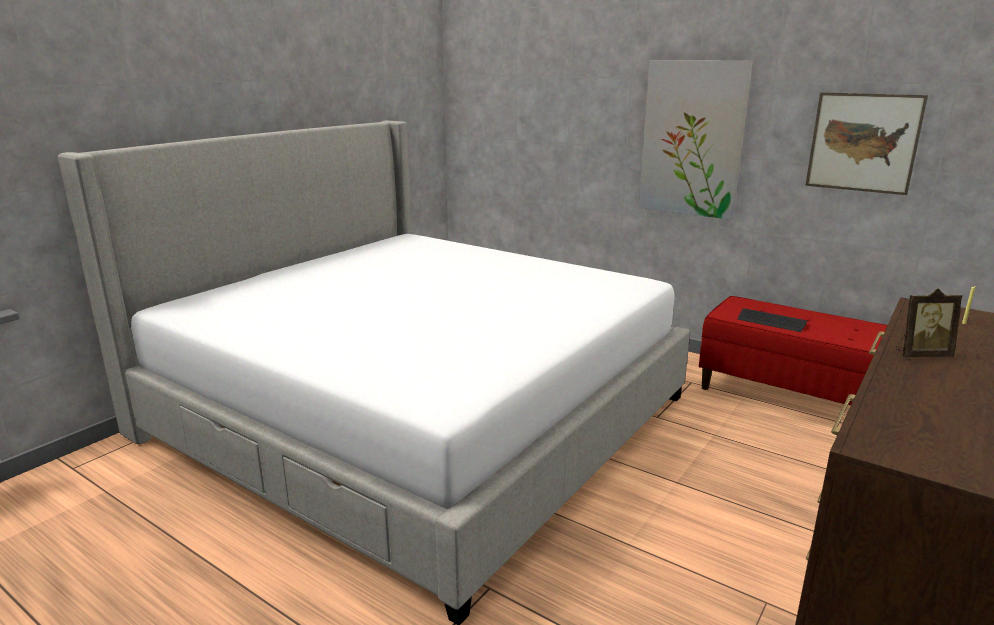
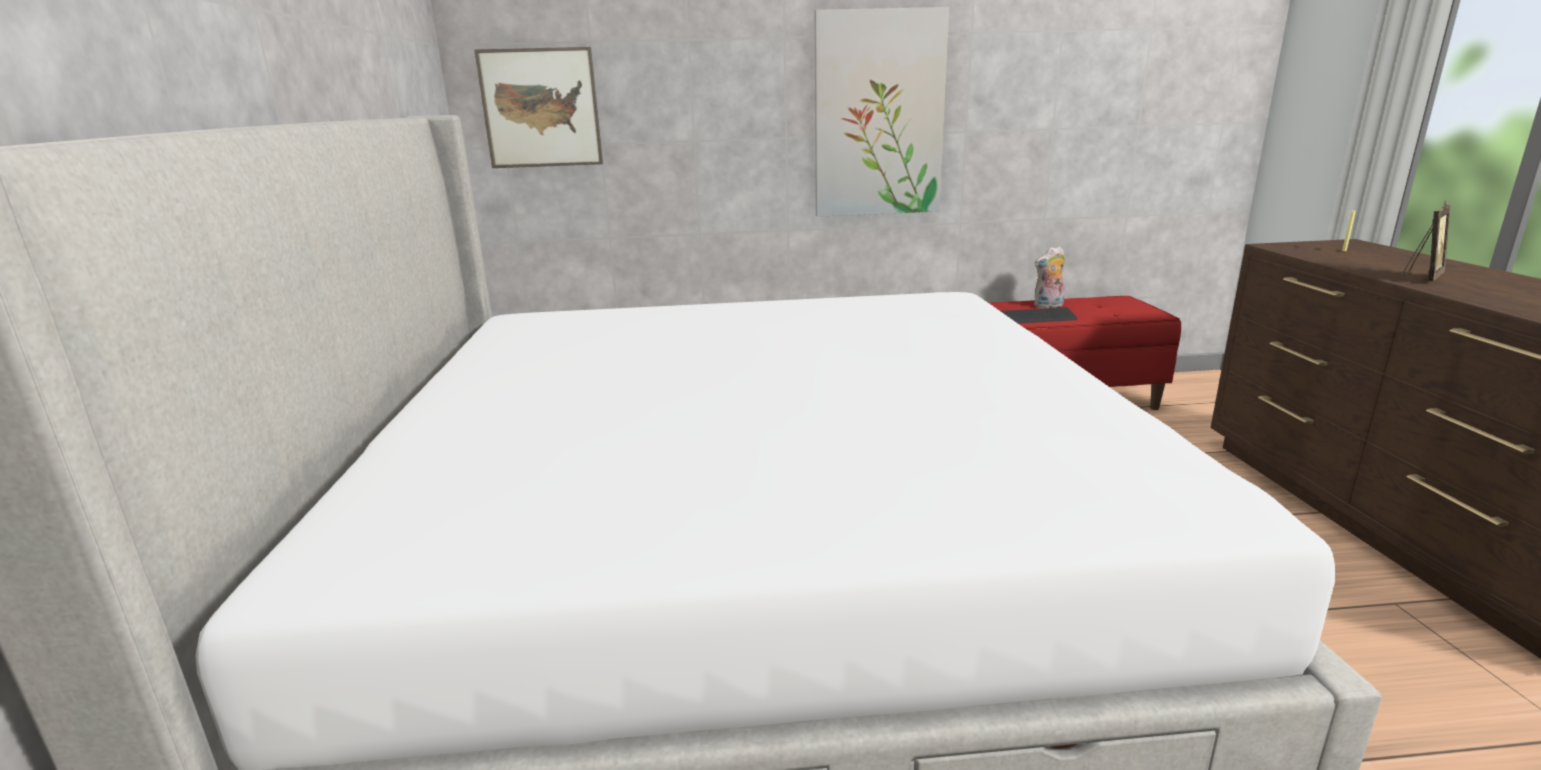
camera: 40 degrees left, 0 degrees up
picture [805,92,928,195] -> picture moved to [474,47,603,168]
none -> plush toy [1034,246,1065,308]

